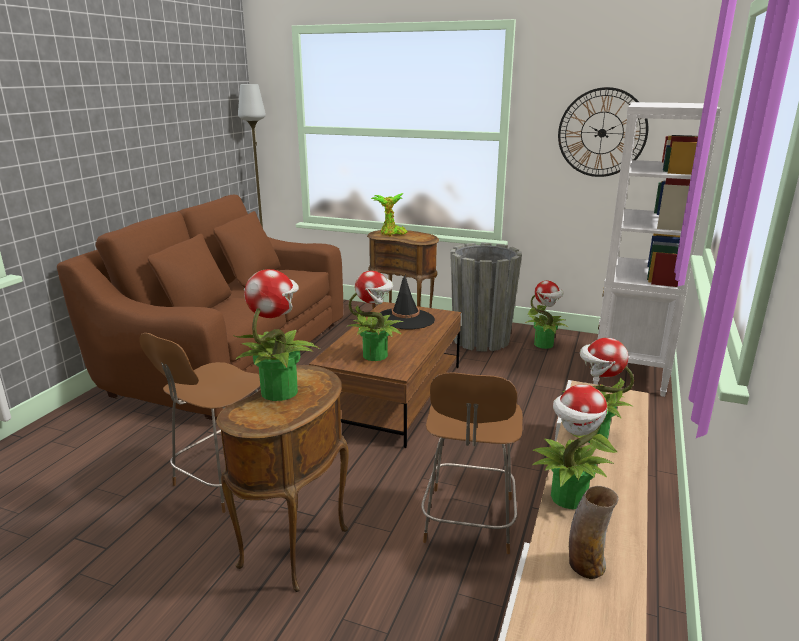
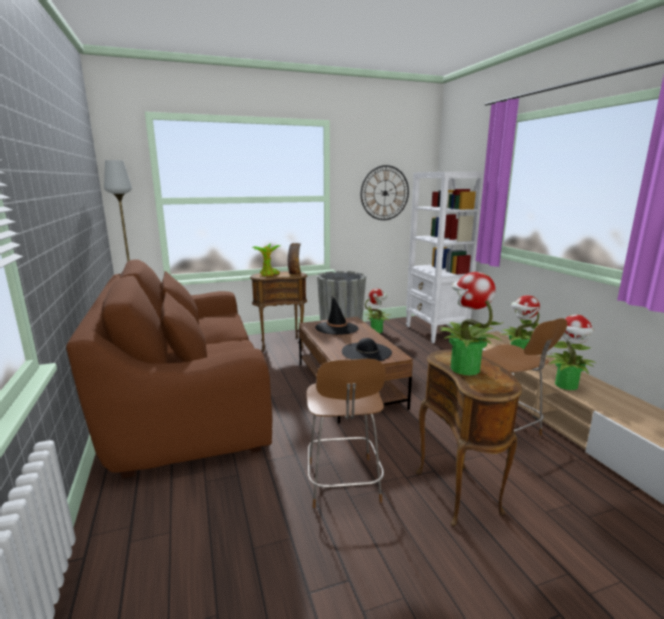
camera: 40 degrees left, 5 degrees down
potted plant [348,271,403,361] -> black hat [342,338,392,361]
vase [569,486,619,579] -> vase moved to [288,243,301,275]

